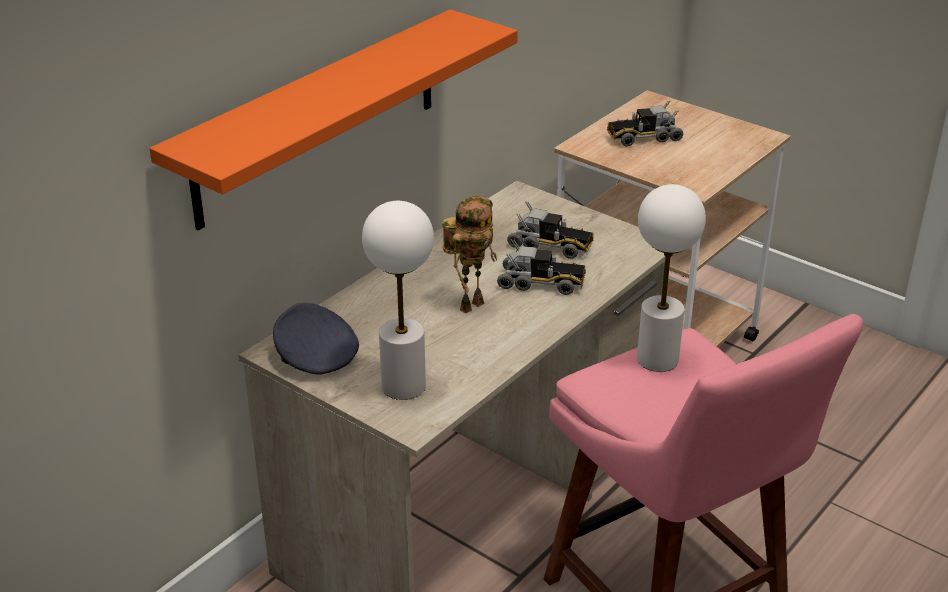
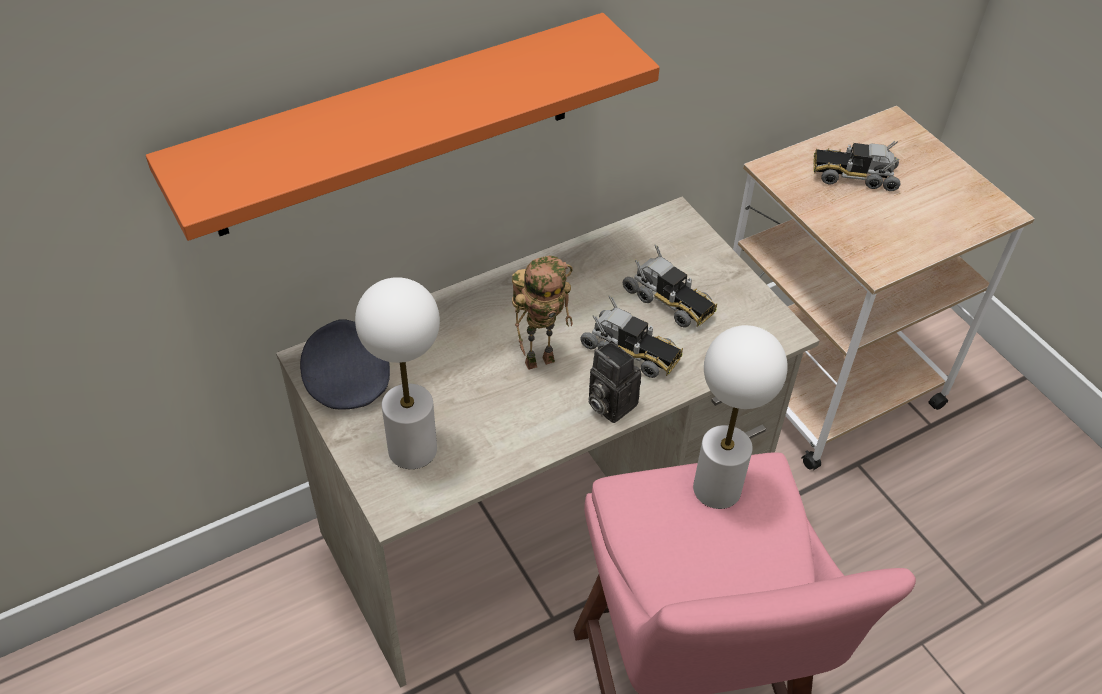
camera: 20 degrees right, 15 degrees up
none -> camera [588,341,641,423]

